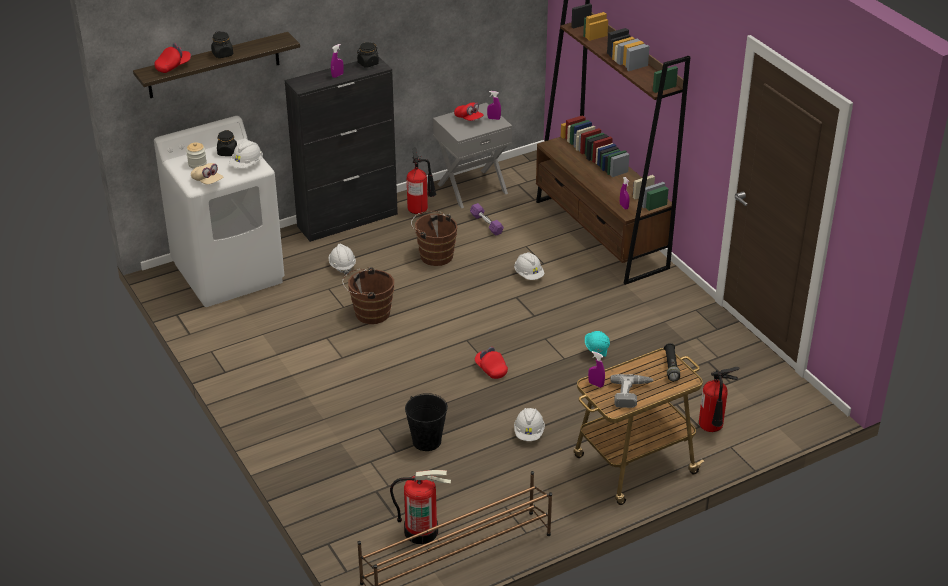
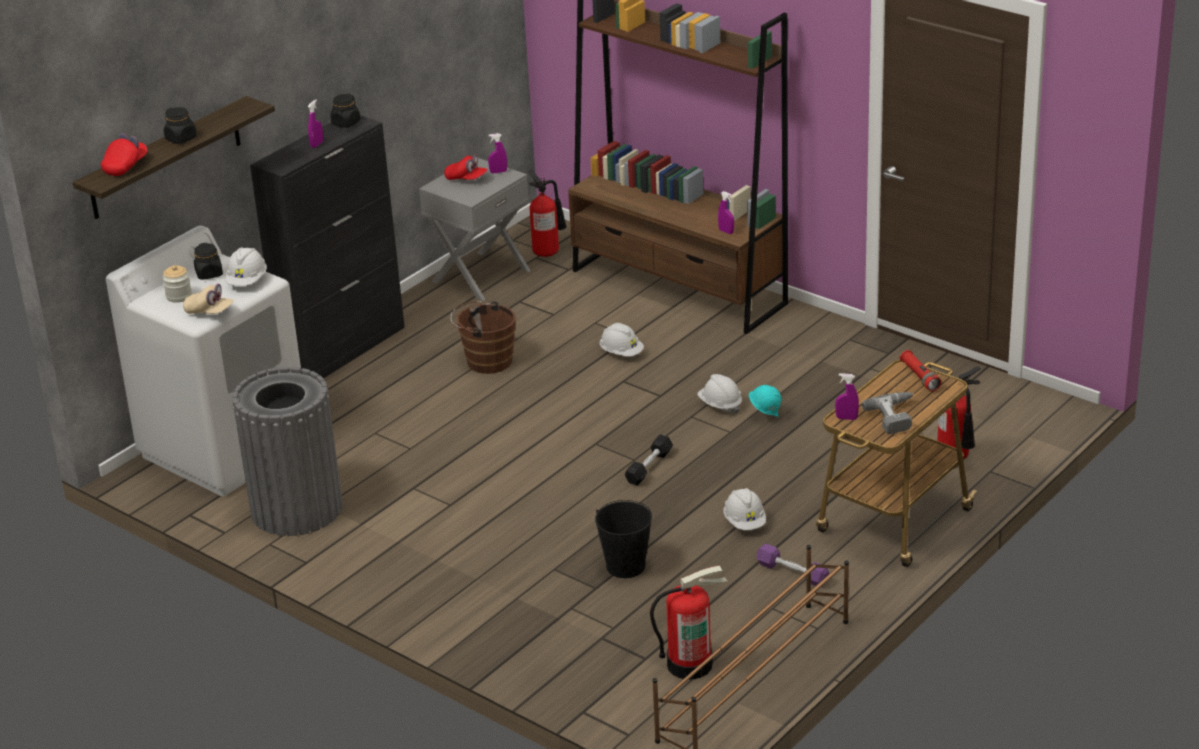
camera: 20 degrees left, 5 degrees down
white hard hat [329,244,356,275] -> white hard hat moved to [697,374,742,414]
brown bucket [342,267,394,324] -> none
fire extinguisher [407,148,436,214] -> fire extinguisher moved to [529,170,567,257]
purple dumbbell [470,203,504,236] -> purple dumbbell moved to [757,544,829,586]
red cap [475,347,508,379] -> black dumbbell [625,435,673,486]
black flashlight [664,343,680,381] -> red flashlight [900,350,941,391]
none -> grey trash can [232,367,343,536]

